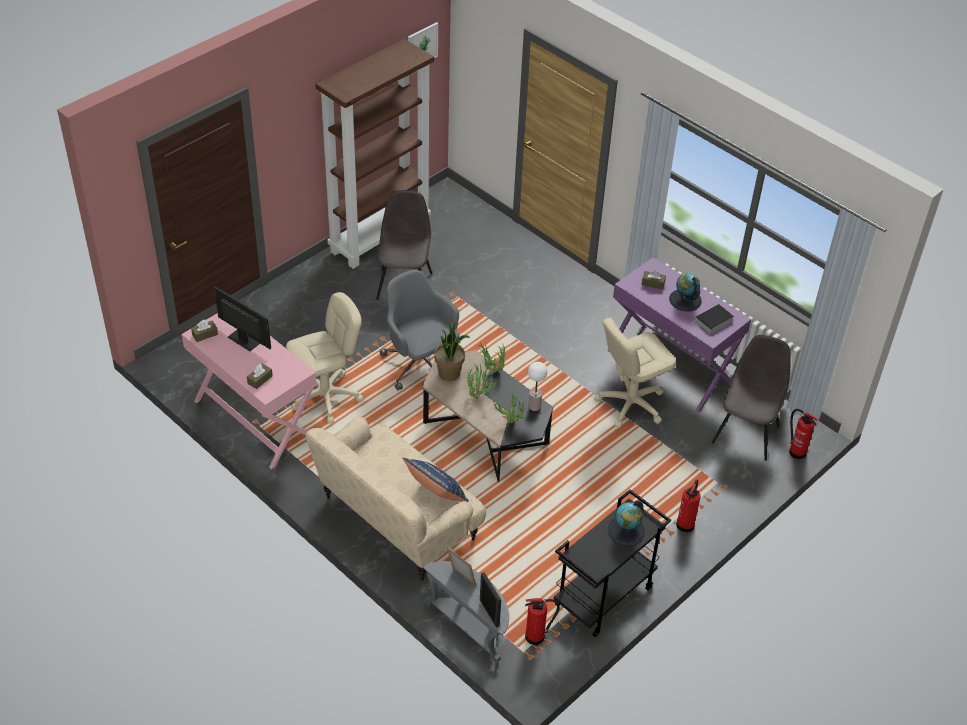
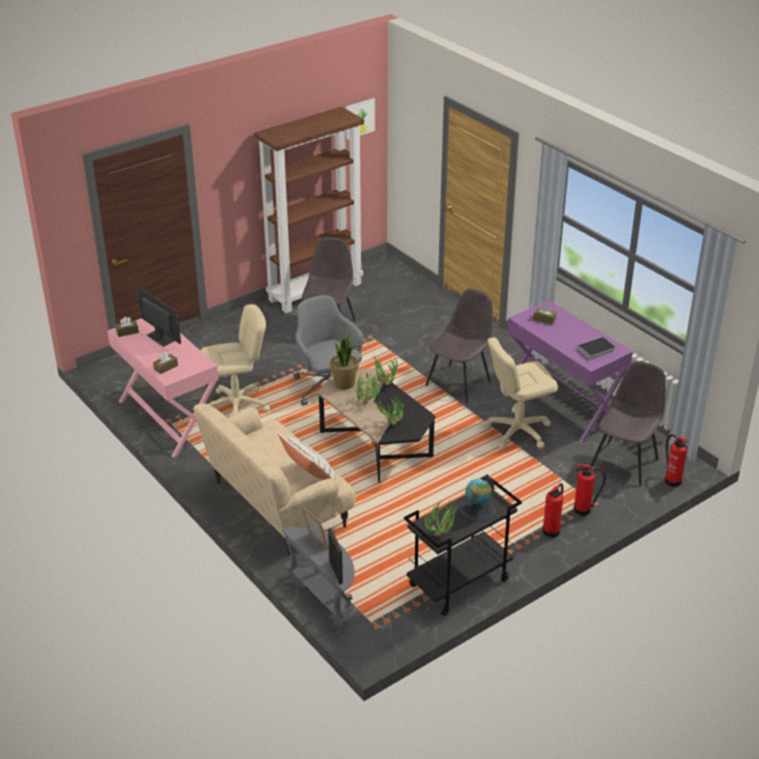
camera: 10 degrees right, 10 degrees down
blue pillow [402,458,469,502] -> white pillow [278,433,338,482]
fire extinguisher [525,598,560,645] -> fire extinguisher moved to [574,464,606,516]
table lamp [528,362,547,411] -> none
globe [669,273,702,311] -> none
none -> grey chair [425,289,493,403]
none -> potted plant [425,501,459,537]

